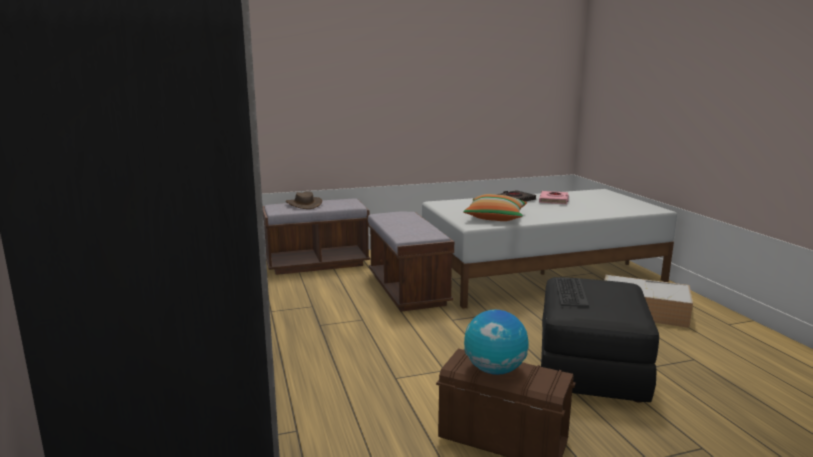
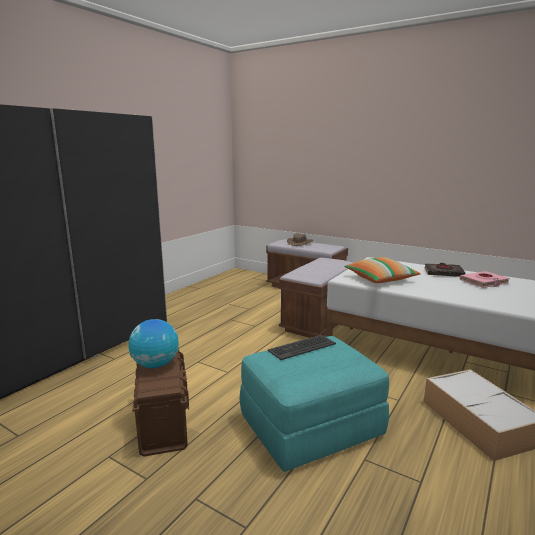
camera: 50 degrees right, 0 degrees up
black ottoman [541,277,659,403] -> turquoise ottoman [239,336,389,472]

